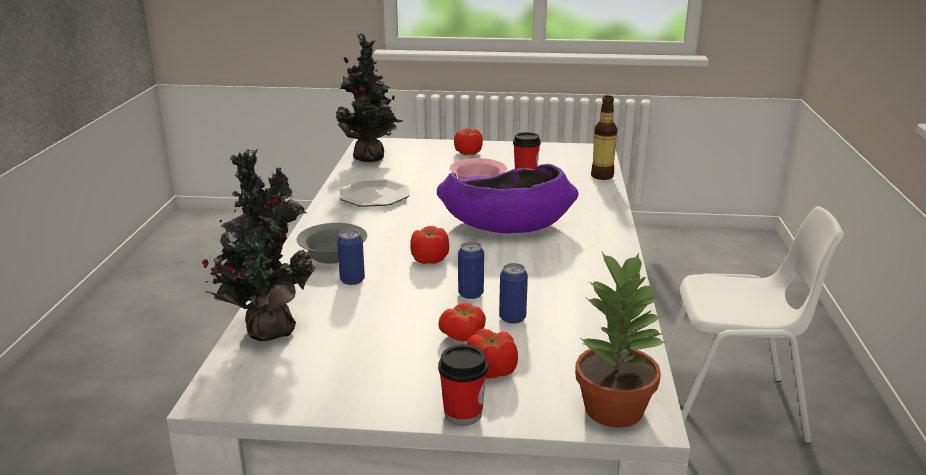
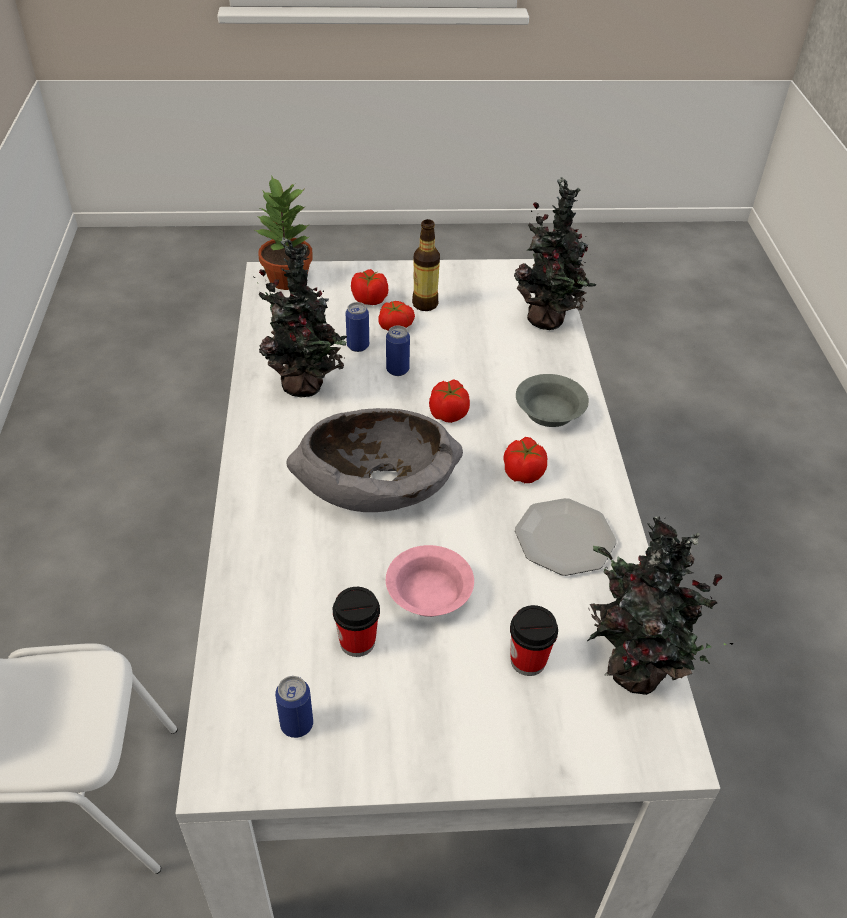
camera: 170 degrees right, 20 degrees up
can [337,229,365,285] -> can moved to [275,676,313,738]
purple bowl [437,164,578,233] -> grey bowl [286,408,463,512]
cup [438,344,488,426] -> cup moved to [510,605,558,676]
tomato [454,128,483,155] -> tomato moved to [504,437,547,483]
bottle [591,95,617,180] -> bottle moved to [412,219,440,311]
none -> potted plant [253,237,347,398]

